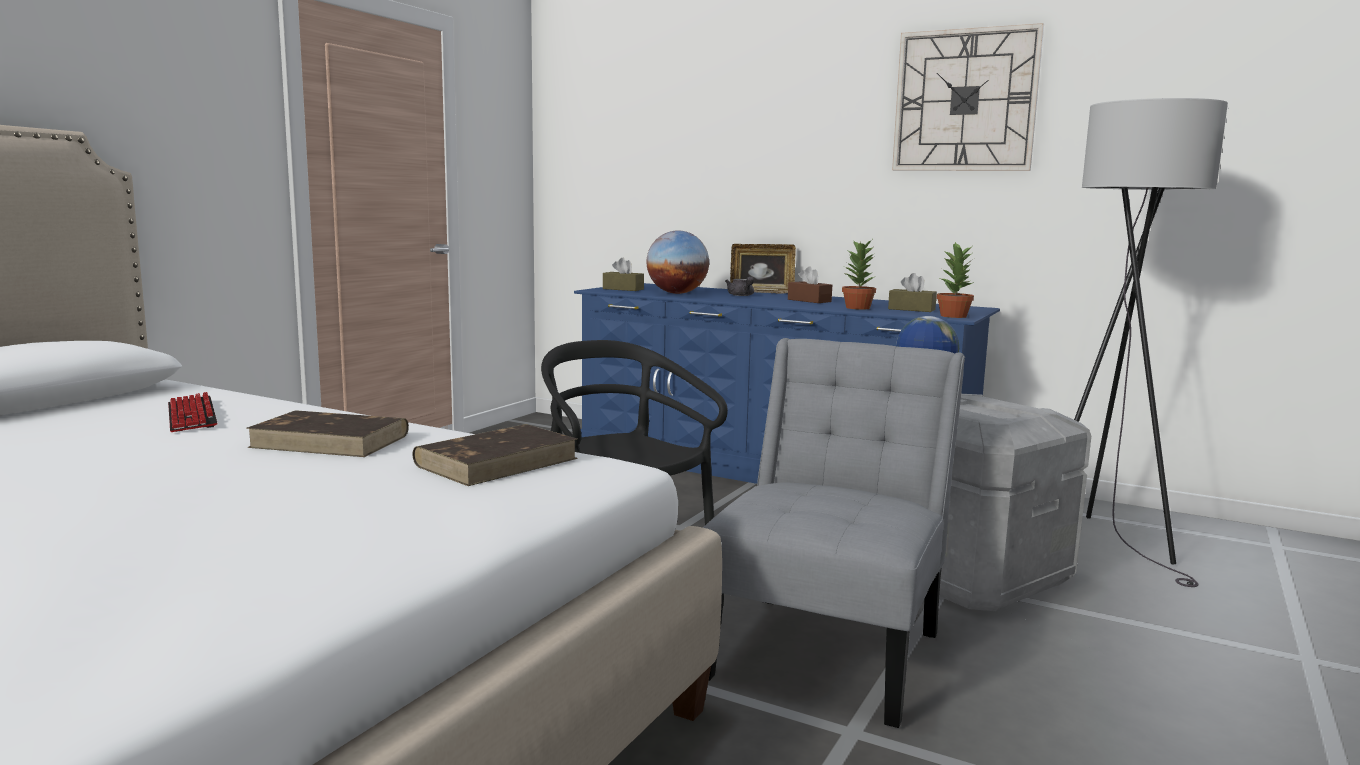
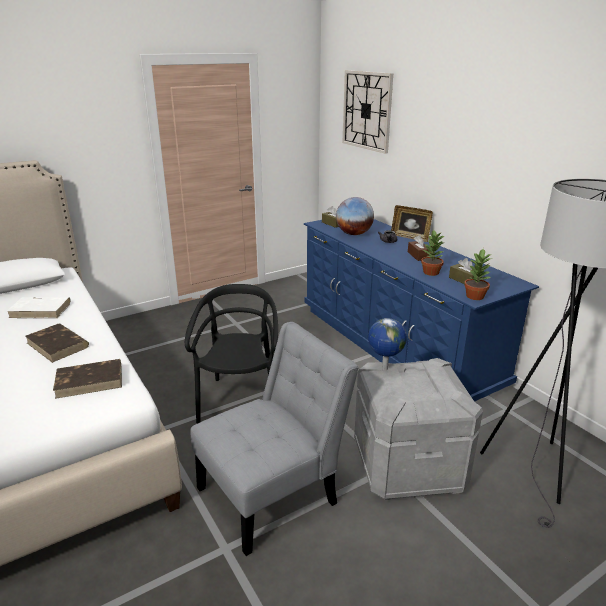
camera: 30 degrees right, 15 degrees up
keyboard [168,392,217,432] -> white book [7,297,71,318]
wall clock [892,23,1044,171] -> wall clock moved to [342,70,393,154]

